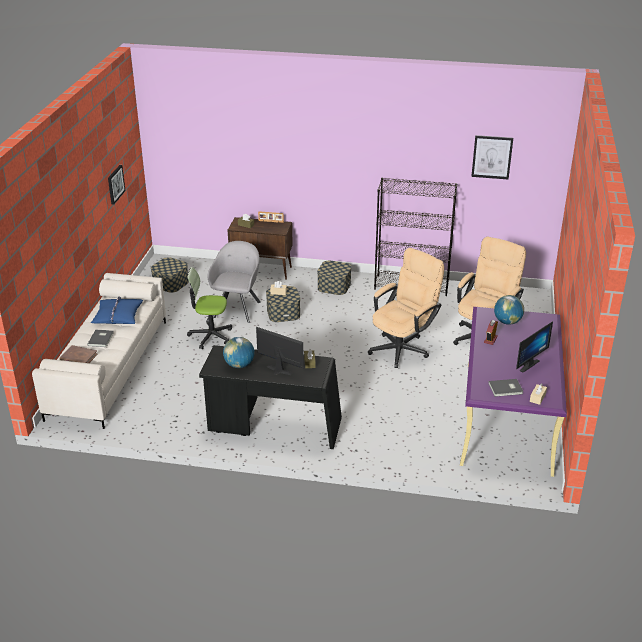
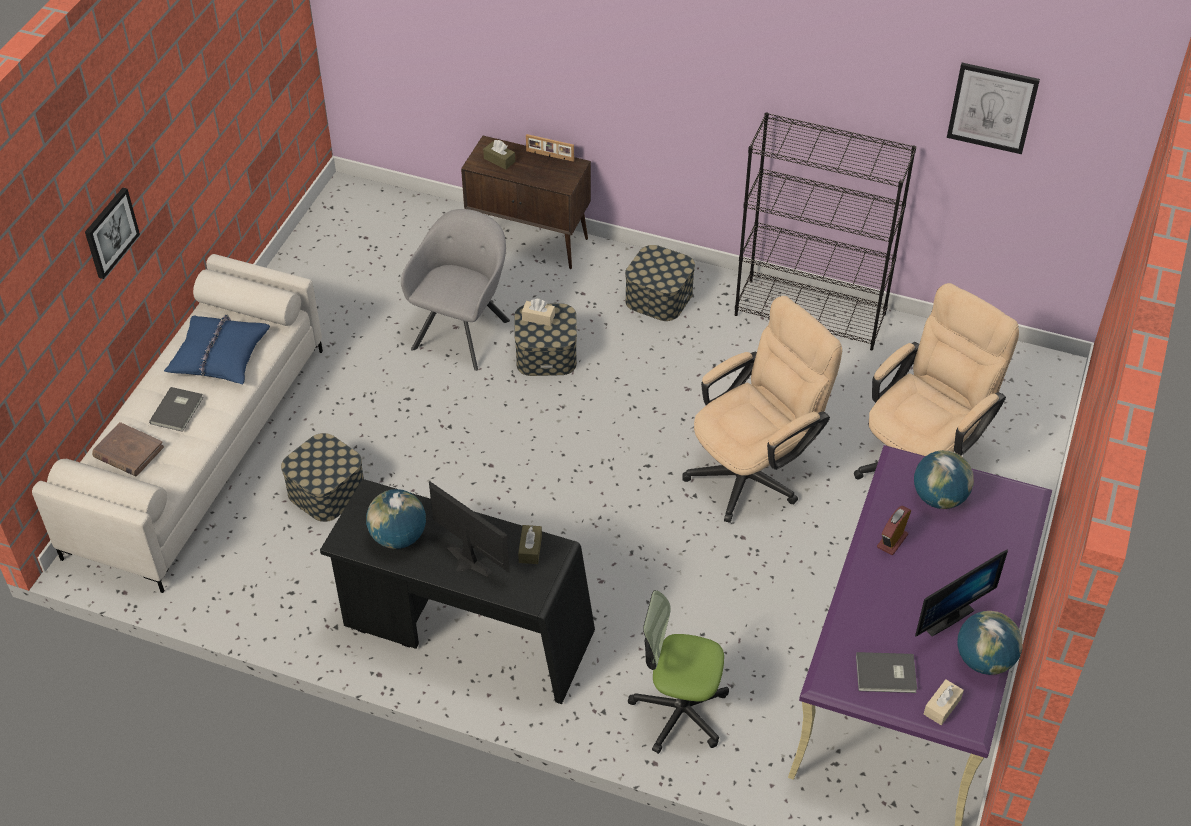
camera: 10 degrees right, 15 degrees up
picture [108,165,126,205] -> picture moved to [85,187,140,279]
storage box [151,257,189,293] -> storage box moved to [281,433,364,522]
office chair [187,267,232,349] -> office chair moved to [628,590,729,754]
none -> globe [957,611,1023,675]

